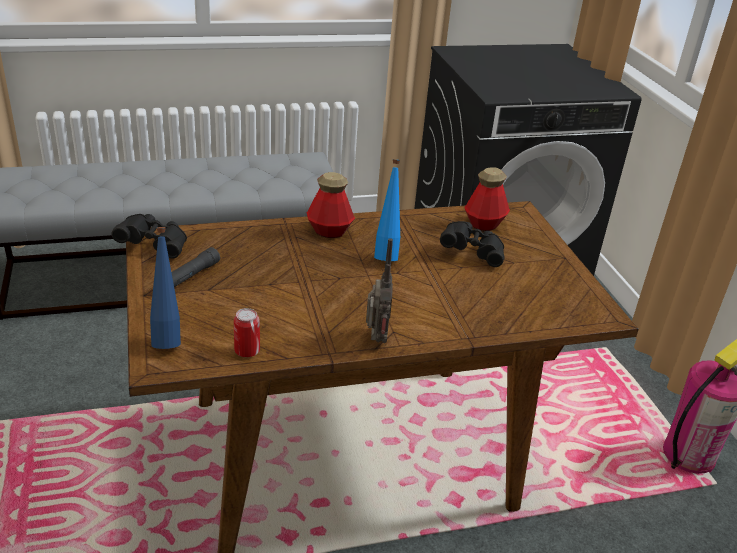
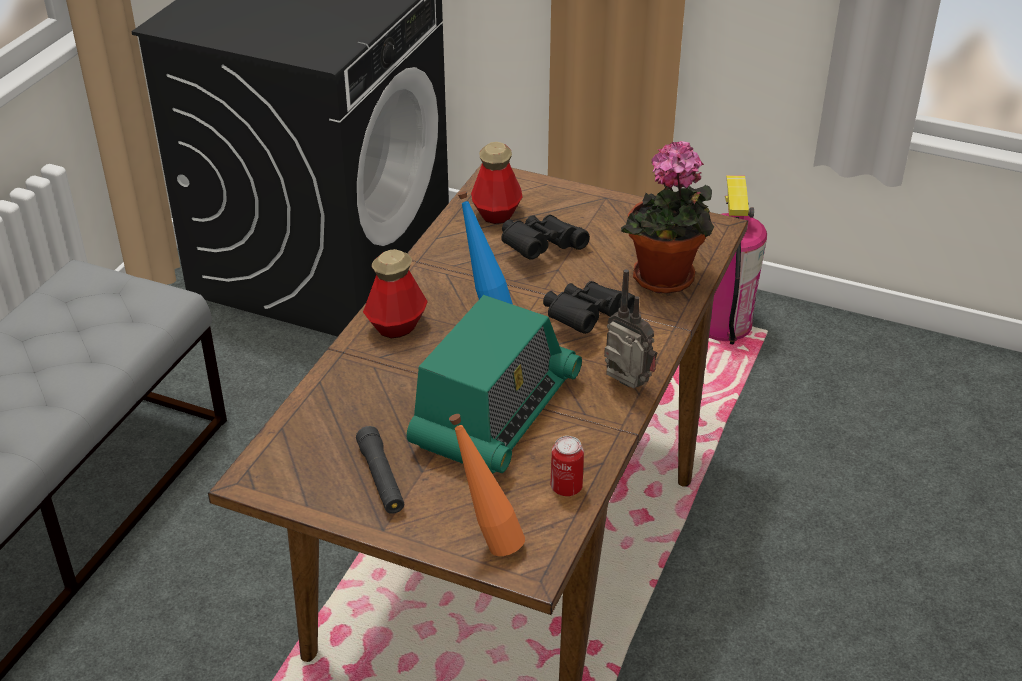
camera: 50 degrees left, 5 degrees up
black binoculars [112,214,187,259] -> black binoculars moved to [543,281,635,334]
blue bottle [150,227,181,349] -> orange bottle [449,414,525,556]
none -> radio [407,295,582,474]
none -> potted plant [621,141,714,293]

